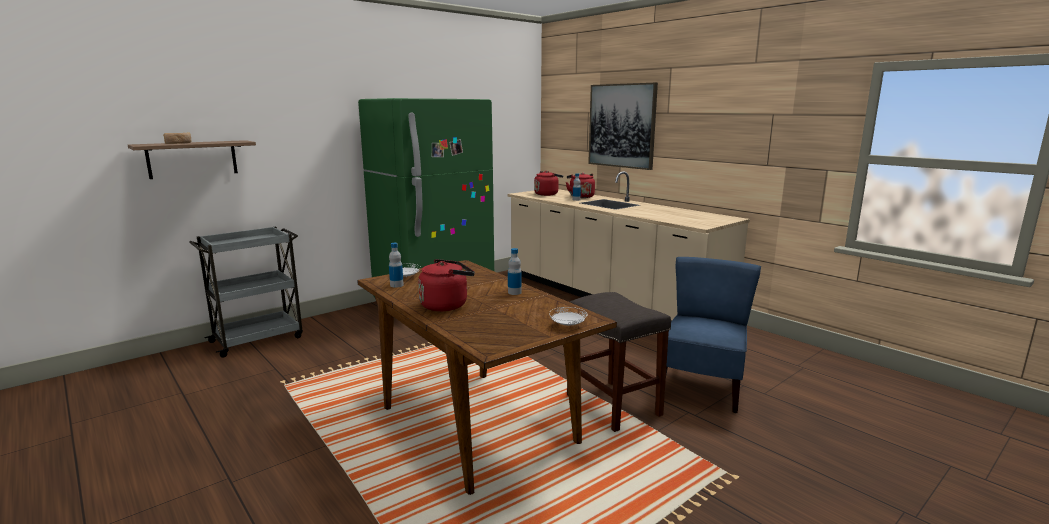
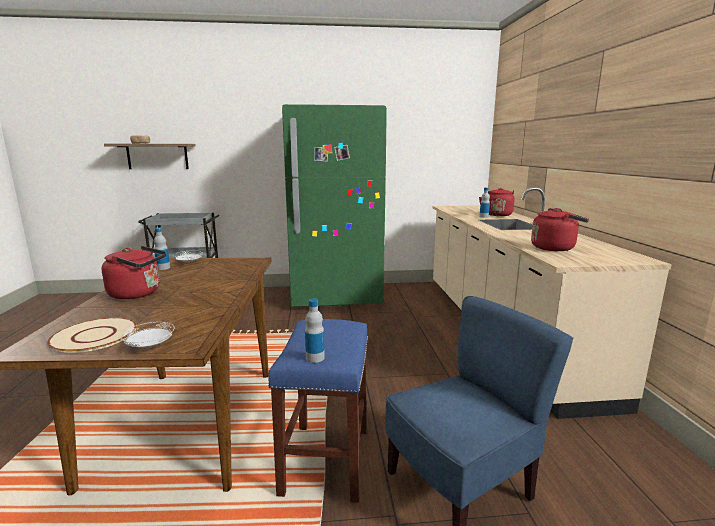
camera: 35 degrees right, 0 degrees up
bottle [508,248,522,295] -> bottle moved to [305,298,325,363]
red kettle [534,171,563,196] -> red kettle moved to [531,208,589,251]
grey stool [567,292,671,432] -> blue stool [268,319,368,503]
picture [588,83,658,170] -> none
none -> beige plate [47,318,137,353]

